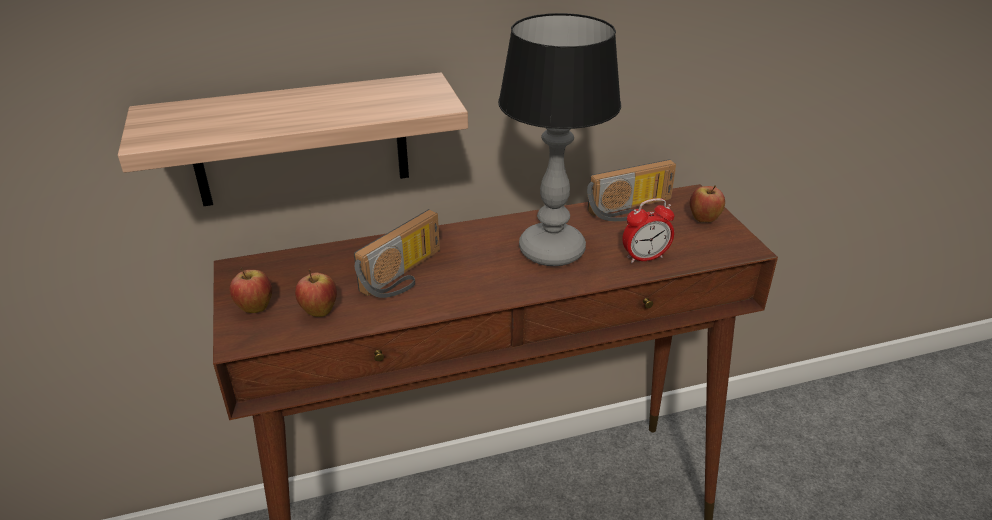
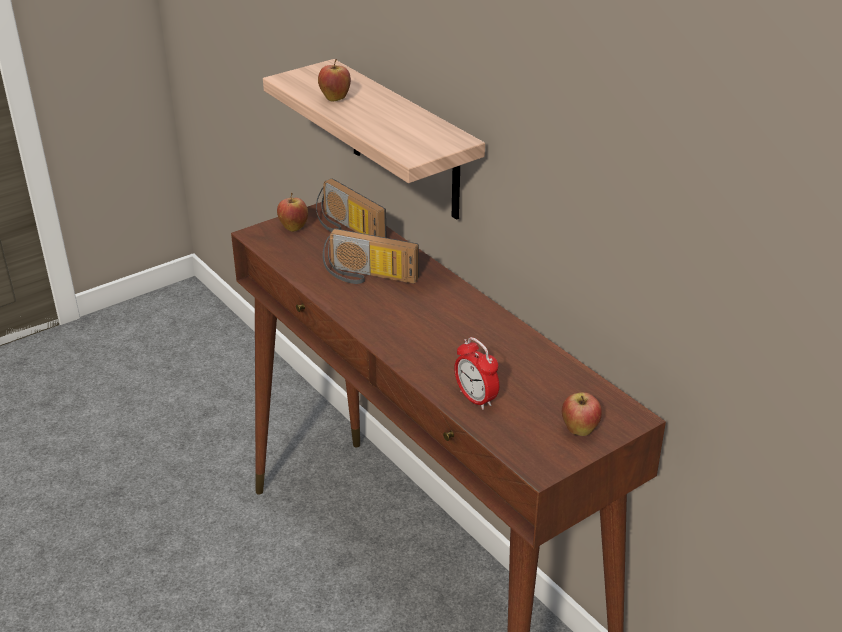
camera: 70 degrees right, 0 degrees up
apple [295,269,337,317] -> apple moved to [318,59,351,102]
table lamp [498,13,621,266] -> none
radio [587,159,676,222] -> radio moved to [316,178,387,238]

